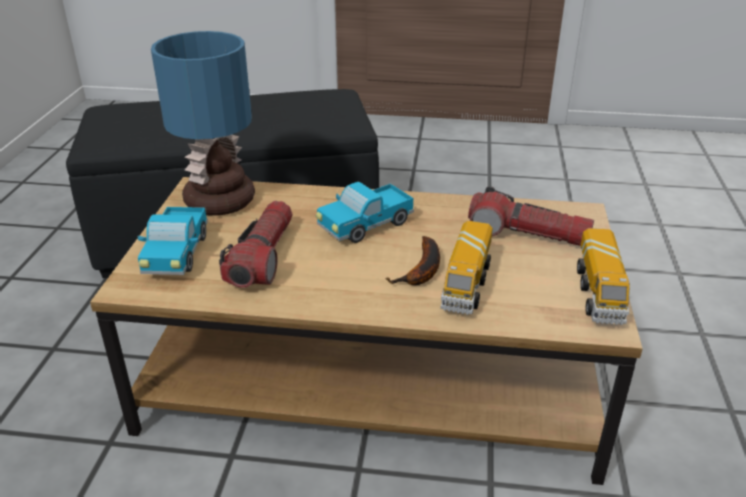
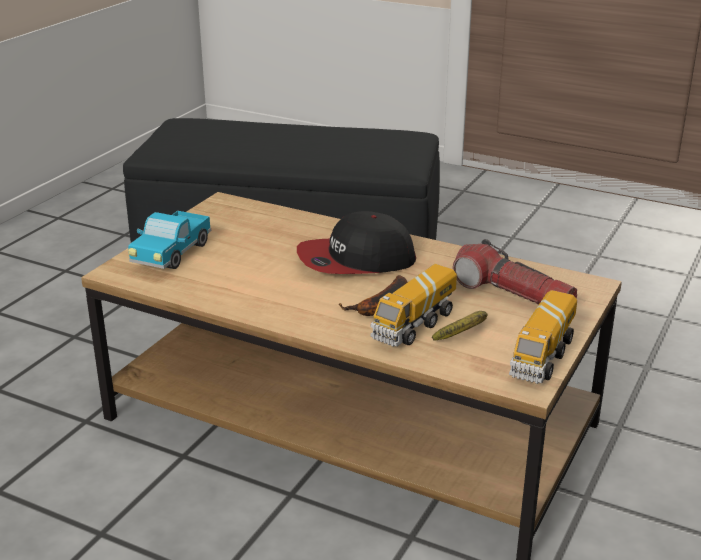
camera: 20 degrees right, 5 degrees down
table lamp [151,31,255,216] -> none
flashlight [219,201,293,288] -> none
toy truck [316,182,414,243] -> cap [297,211,416,274]
none -> banana [432,311,488,341]

